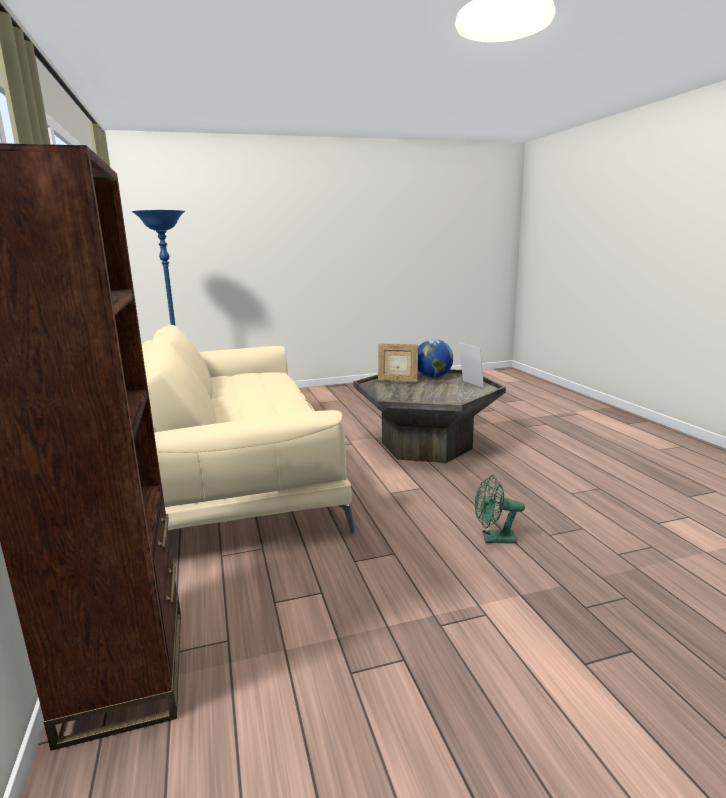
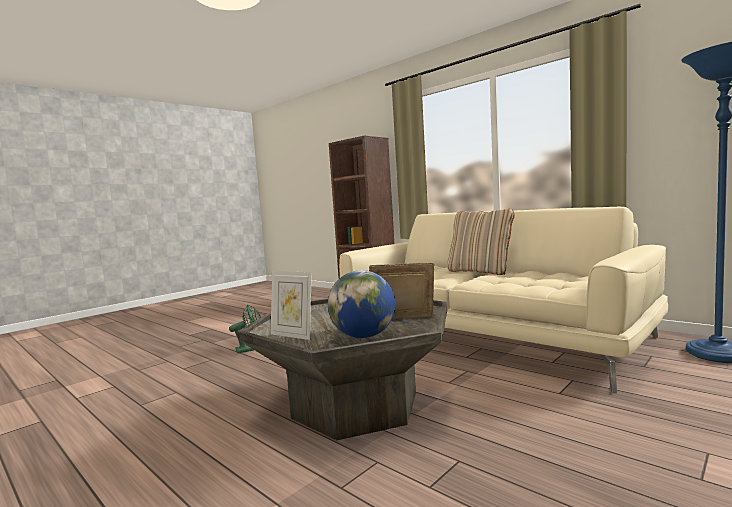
camera: 150 degrees right, 10 degrees down
none -> beige pillow [447,209,515,275]

